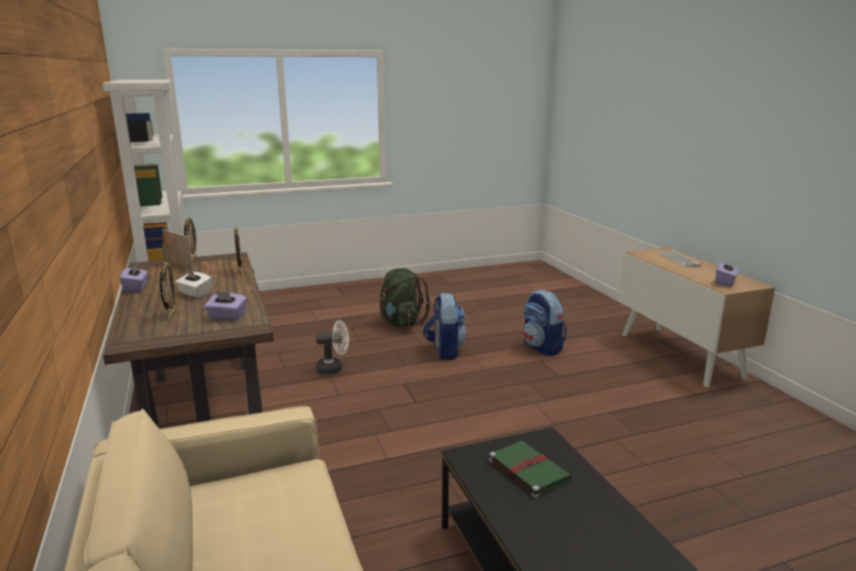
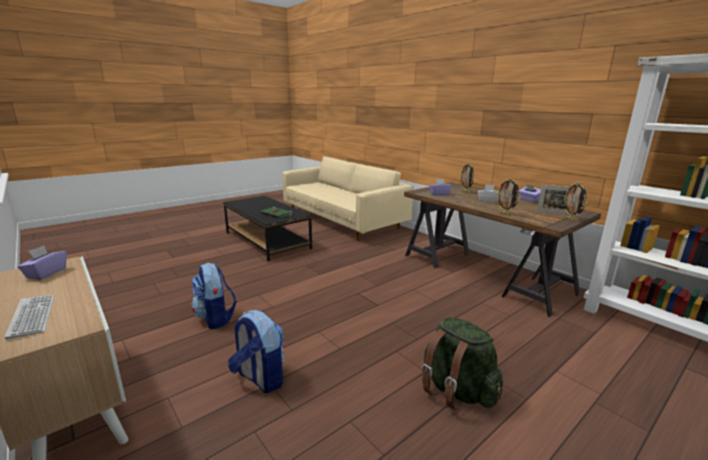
camera: 160 degrees right, 0 degrees up
white fan [316,320,349,374] -> none
backpack [423,292,467,360] -> backpack moved to [191,263,237,329]

